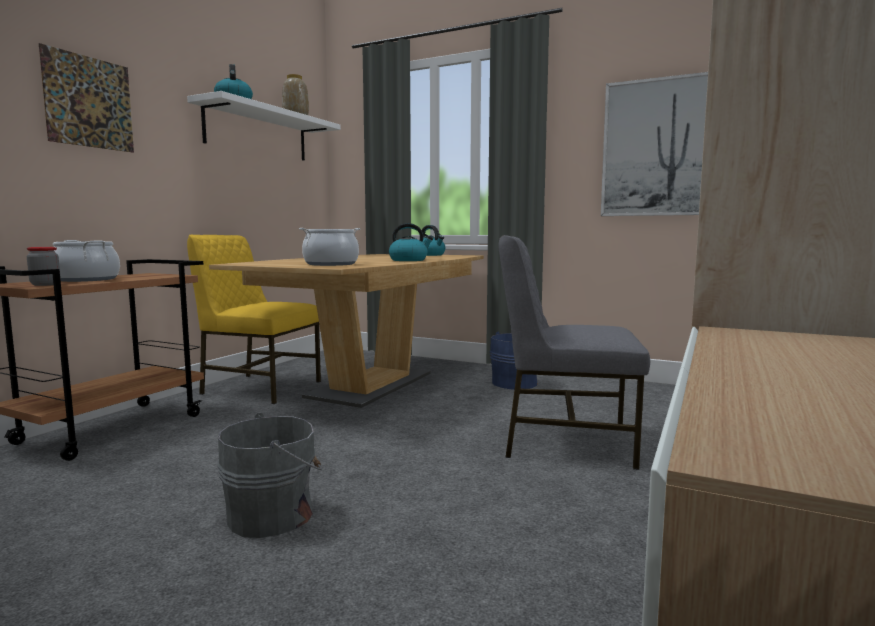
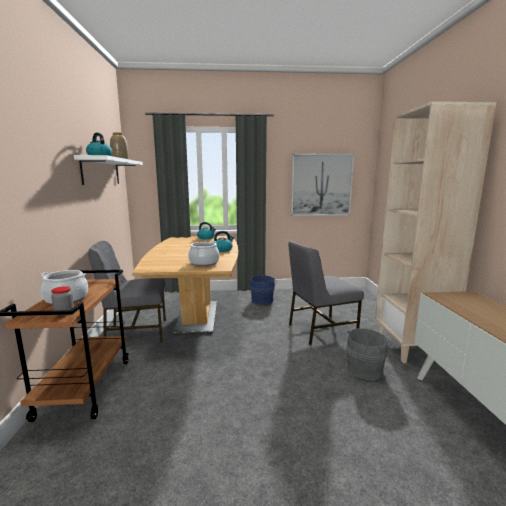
camera: 30 degrees left, 5 degrees up
picture [39,43,134,153] -> none
yellow chair [187,235,321,404] -> grey chair [88,241,166,343]
grey bucket [217,413,322,538] -> grey bucket moved to [347,328,391,381]

